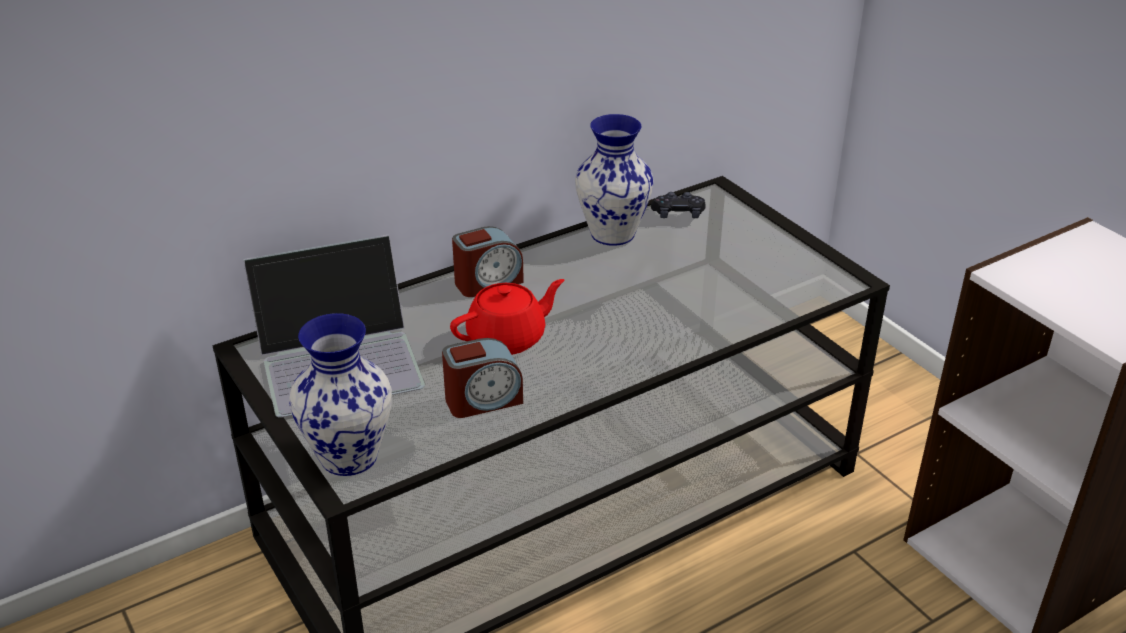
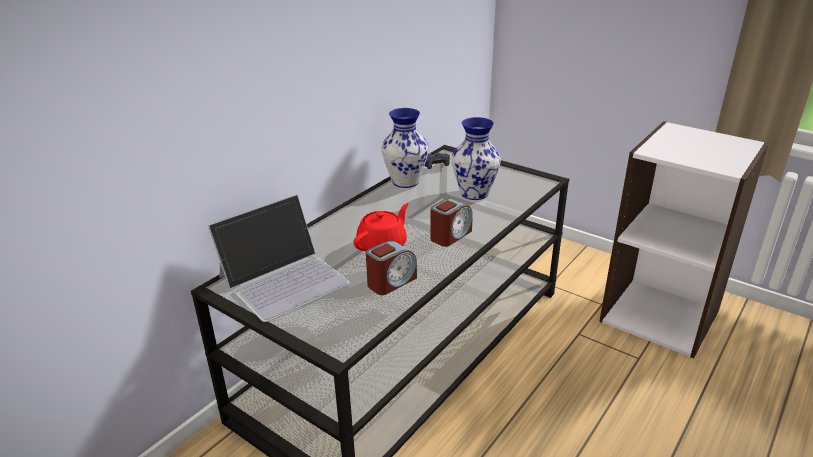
camera: 20 degrees left, 5 degrees down
vase [289,313,392,476] -> vase moved to [452,117,501,200]
alarm clock [452,226,524,297] -> alarm clock moved to [430,199,473,247]

